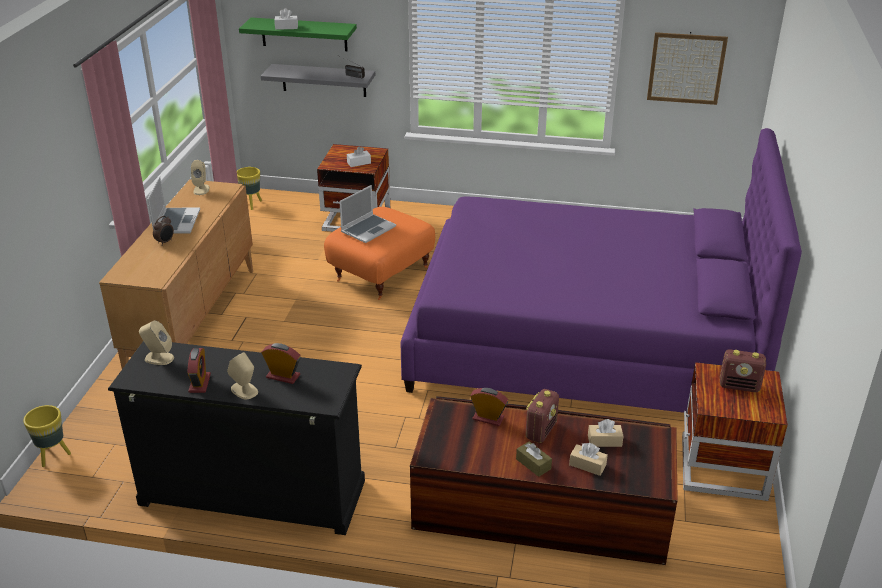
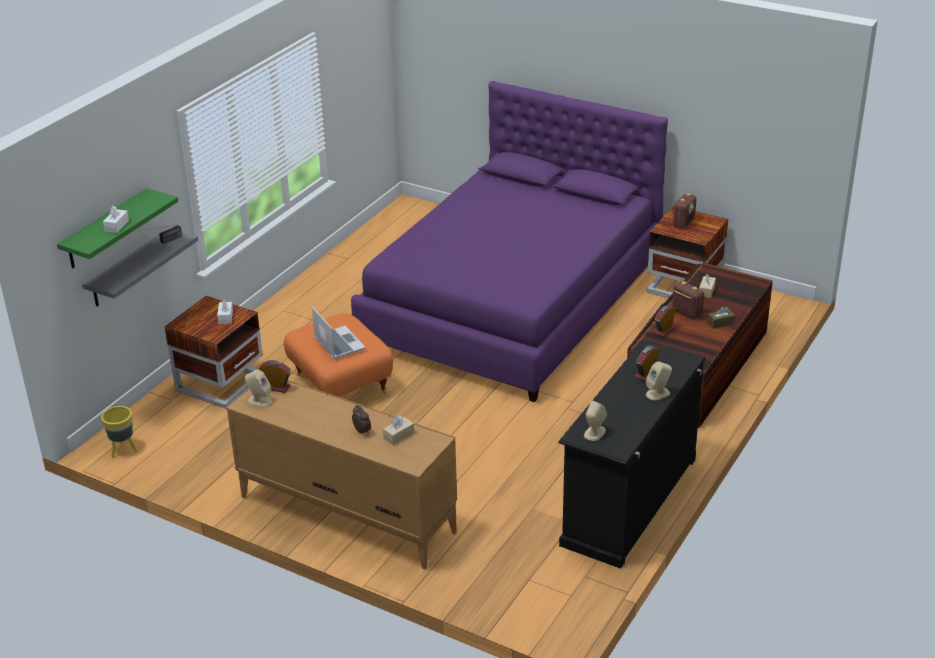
camera: 70 degrees left, 0 degrees up
yellow planter [23,405,71,467] -> none
laptop [147,176,200,234] -> none
alarm clock [187,348,211,393] -> alarm clock moved to [259,360,291,393]
beige tissue box [569,443,608,476] -> beige tissue box moved to [383,415,414,445]
picture [647,32,728,105] -> none

